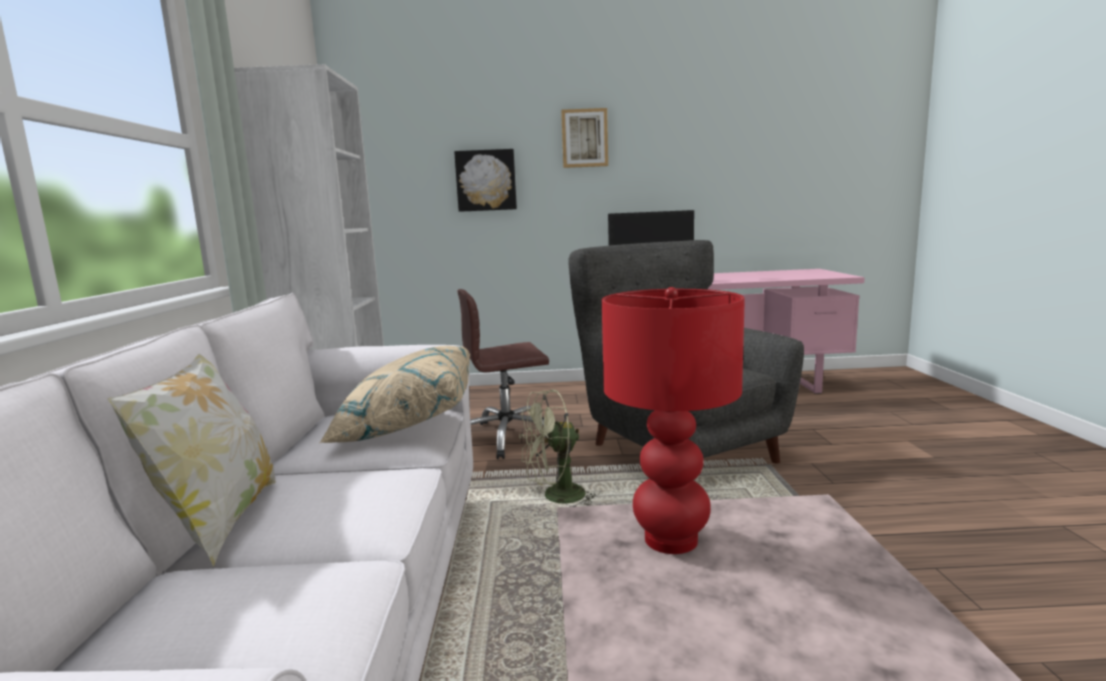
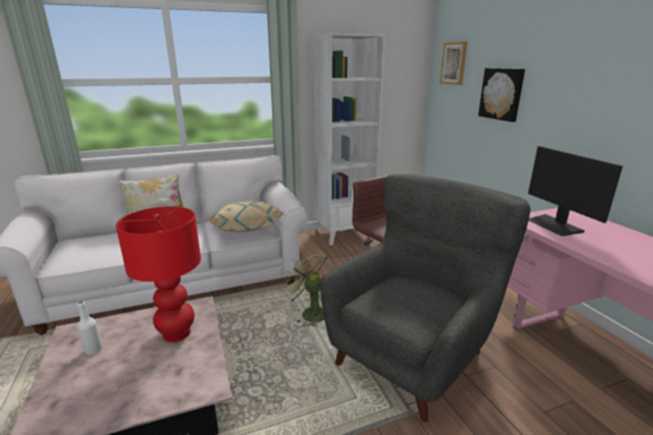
camera: 70 degrees right, 10 degrees up
picture [561,108,608,168] -> picture moved to [440,42,467,85]
none -> white bottle [77,301,103,355]

